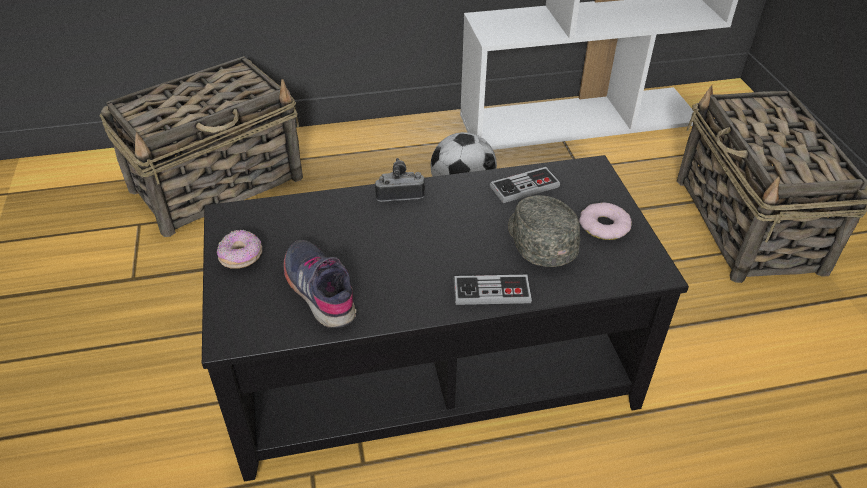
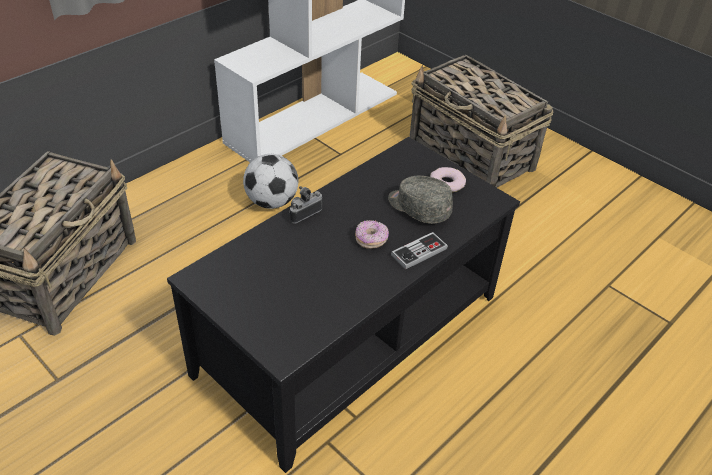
camera: 35 degrees left, 0 degrees up
donut [217,230,262,269] -> donut moved to [355,220,389,249]
grey shoe [283,240,356,328] -> none
game controller [490,167,561,203] -> none

